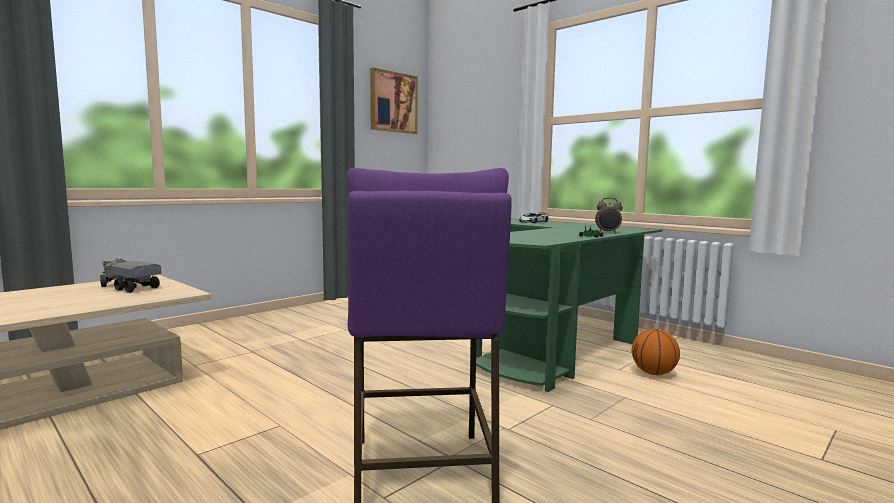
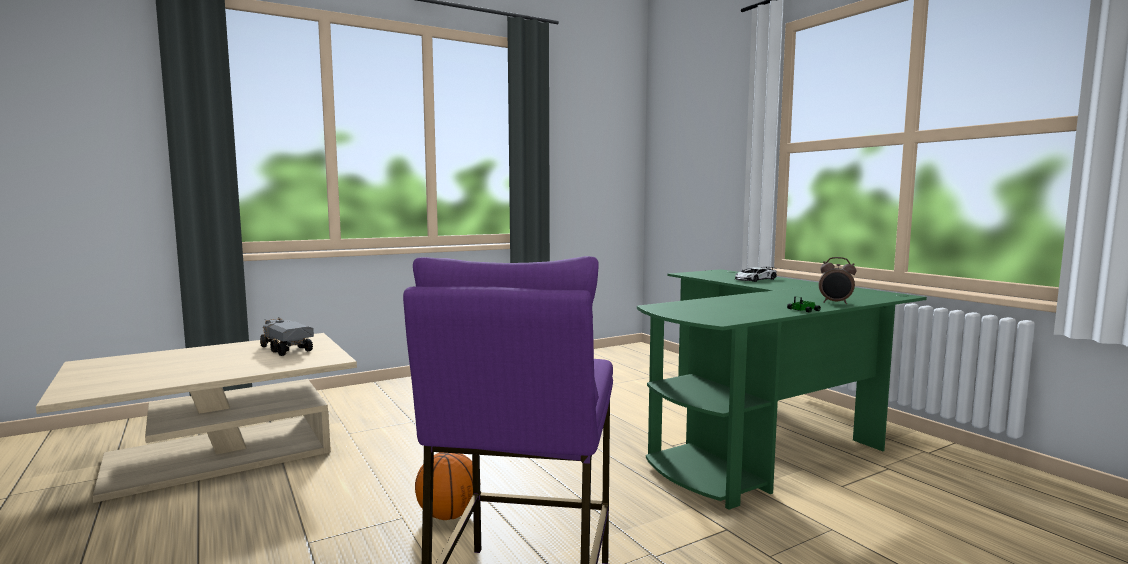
camera: 15 degrees right, 0 degrees up
picture [370,67,418,134] -> none
basketball [632,328,680,375] -> basketball moved to [415,452,473,520]

